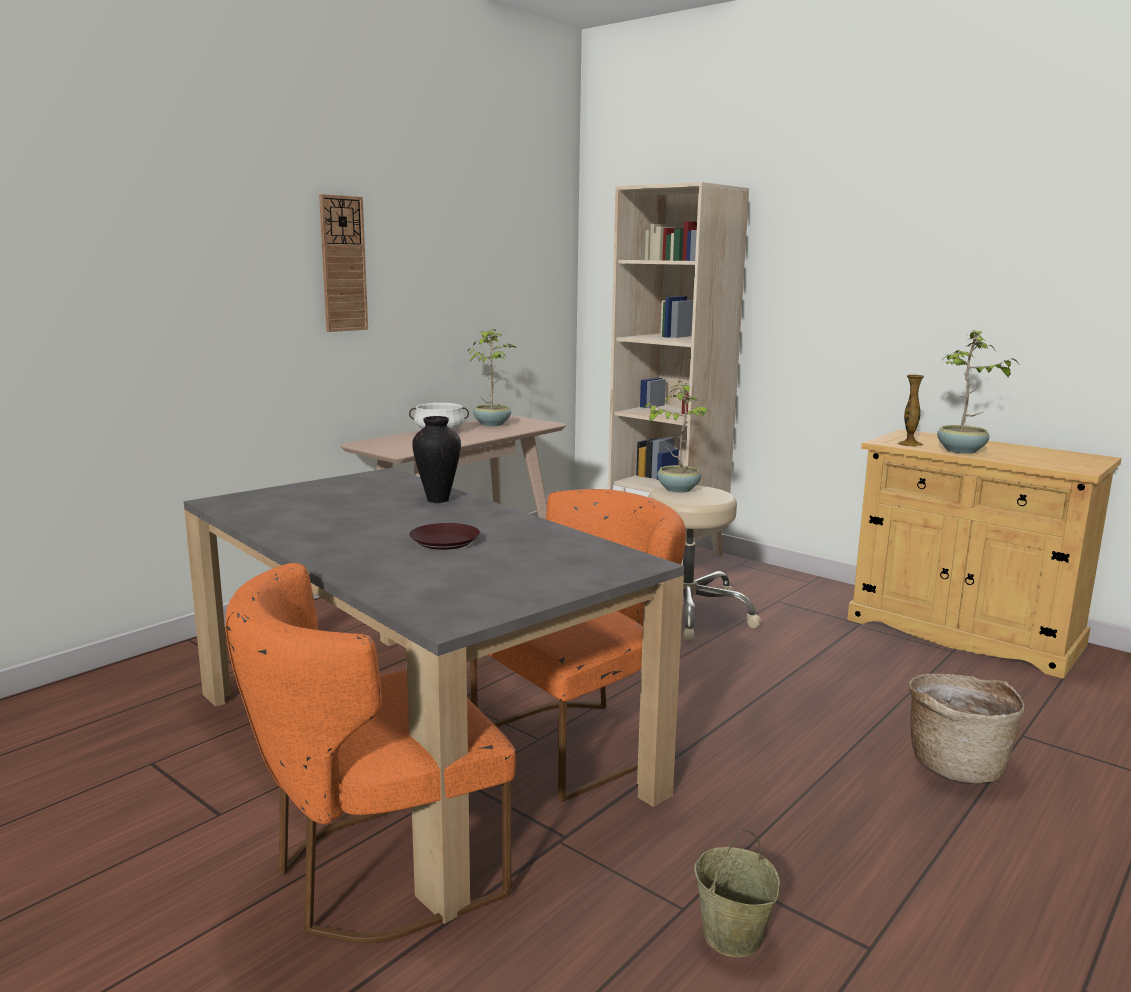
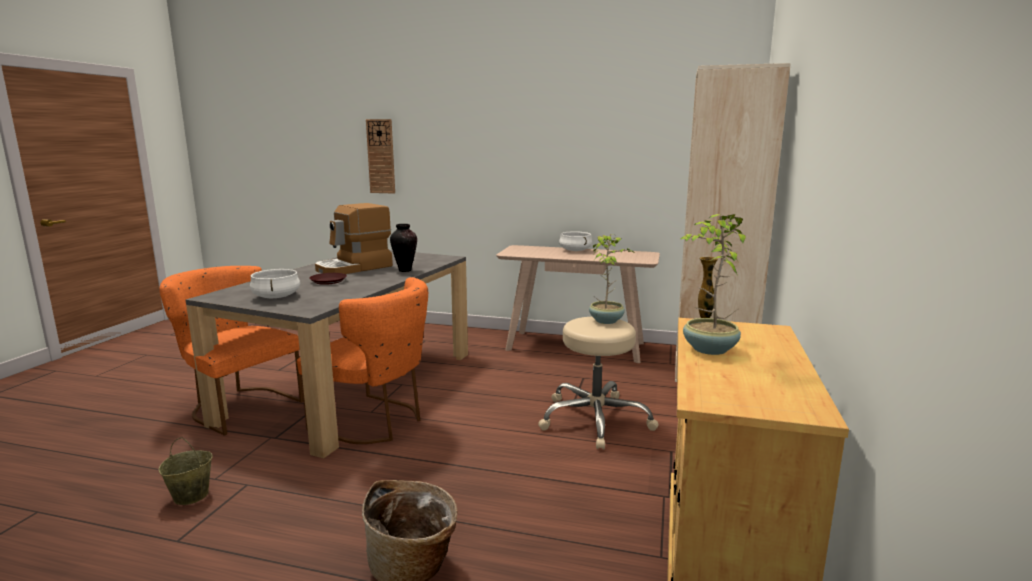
camera: 65 degrees right, 0 degrees up
wall clock [319,194,368,332] -> wall clock moved to [366,119,395,194]
potted plant [468,329,517,426] -> none
none -> white cooking pot [250,269,300,298]
none -> coffee machine [315,203,393,274]

